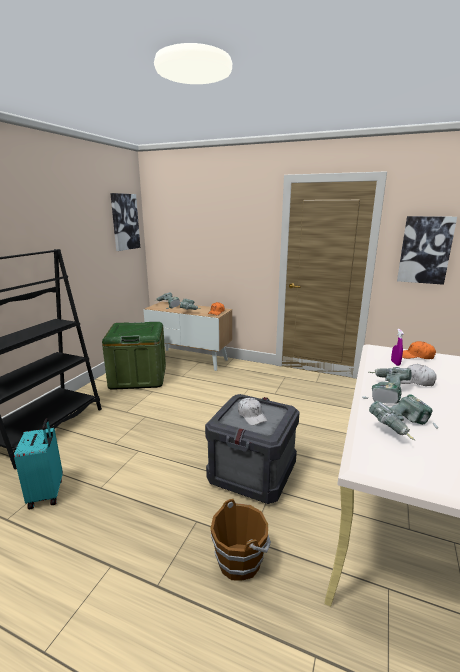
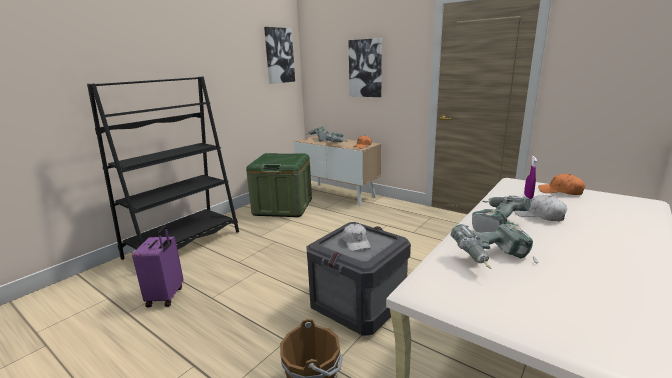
camera: 15 degrees right, 0 degrees up
turquoise suitcase [14,418,63,510] -> purple suitcase [132,226,184,307]
picture [397,216,457,285] -> picture moved to [348,38,382,97]

